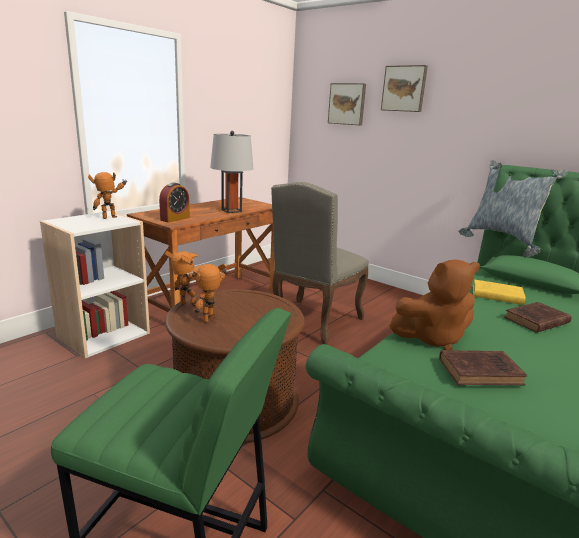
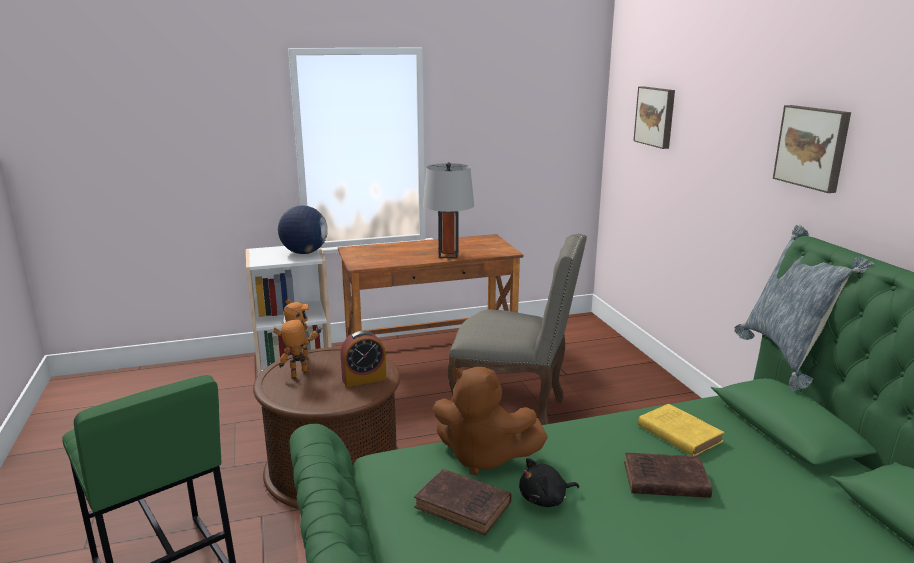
camera: 35 degrees right, 0 degrees up
toy robot [88,172,127,219] -> globe [278,205,328,254]
alarm clock [159,183,190,223] -> alarm clock moved to [341,330,386,387]
grey chair [271,182,369,345] -> grey chair turned 135 degrees counterclockwise [448,233,587,425]
picture [381,65,428,112] -> picture moved to [773,105,851,193]
none -> black plush toy [519,458,579,507]

